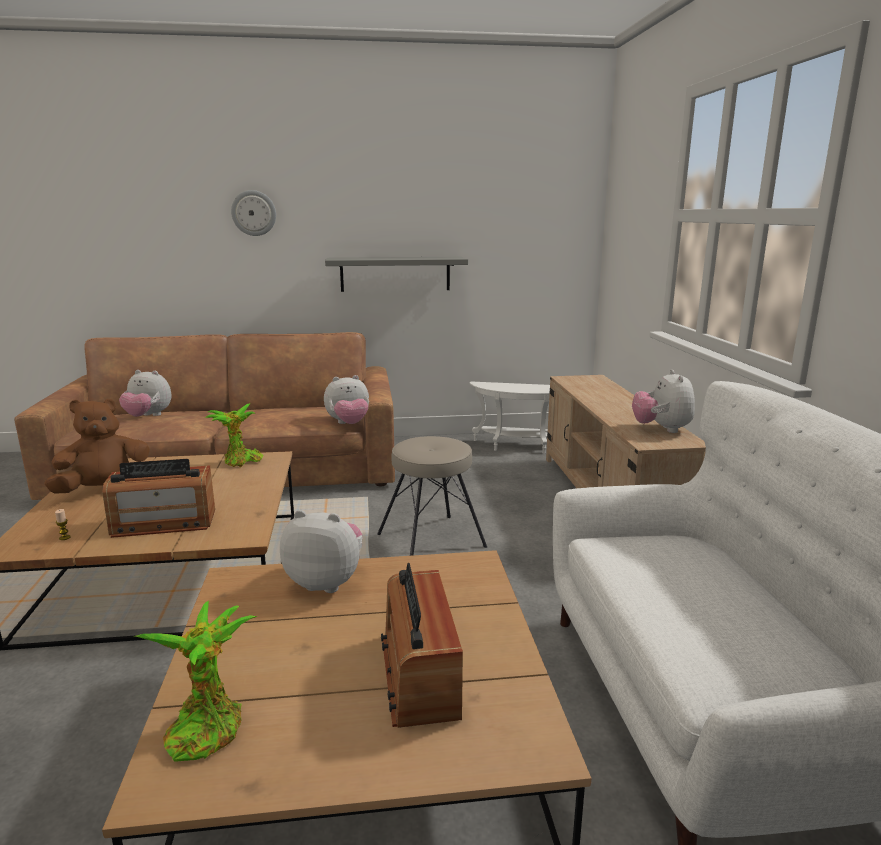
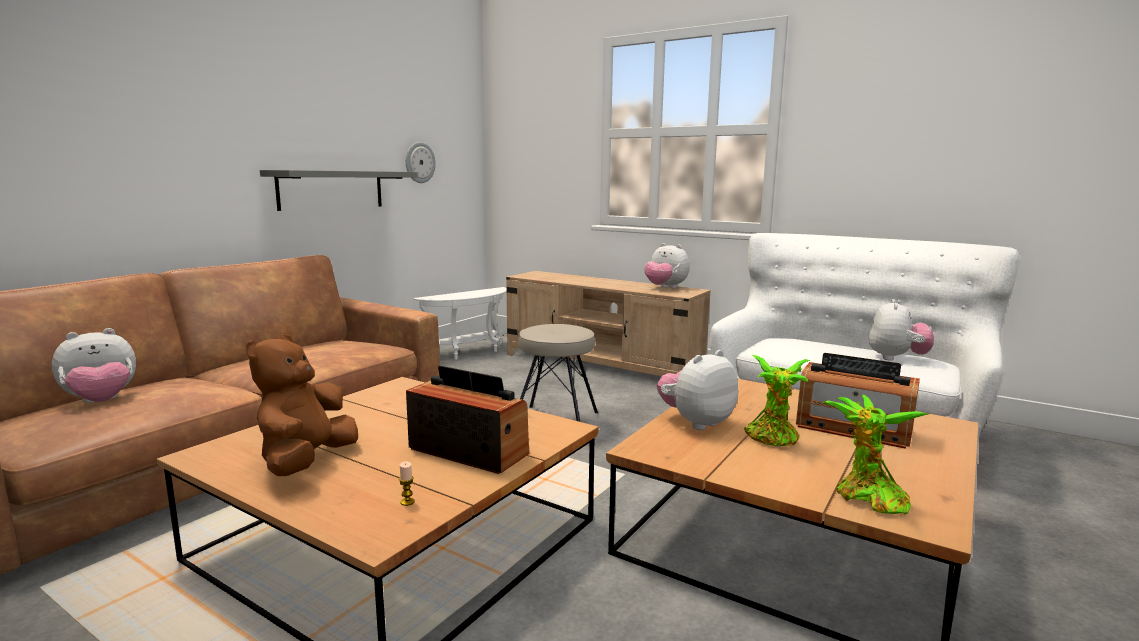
camera: 50 degrees left, 5 degrees down
radio [102,459,215,538] -> radio turned 90 degrees counterclockwise [406,366,529,474]
potted plant [205,403,264,467] -> potted plant moved to [744,355,811,446]
wall clock [231,190,276,236] -> wall clock moved to [406,142,436,183]
plush toy [324,375,369,424] -> plush toy moved to [869,299,934,361]

